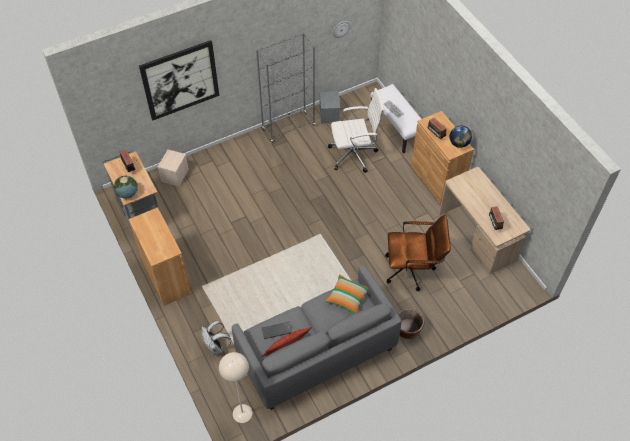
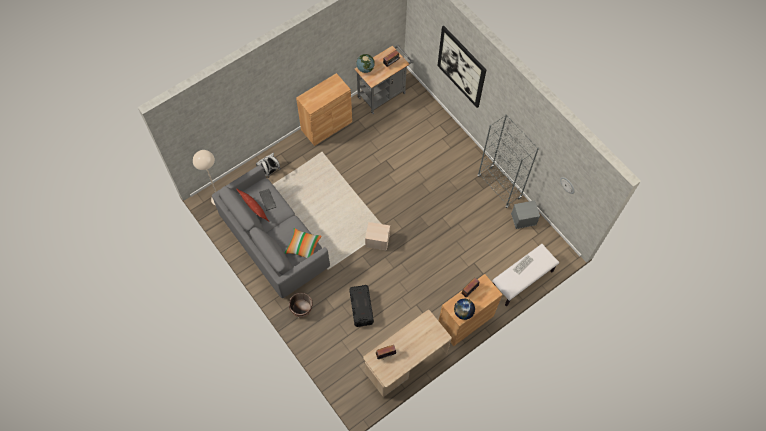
camera: 80 degrees right, 10 degrees up
beige storage box [158,149,189,186] -> beige storage box moved to [365,222,390,251]
white office chair [328,88,384,173] -> none
brown office chair [385,214,451,291] -> black storage box [349,285,374,327]

